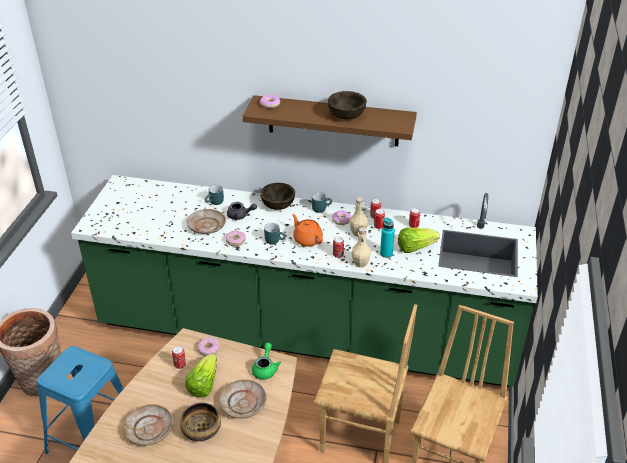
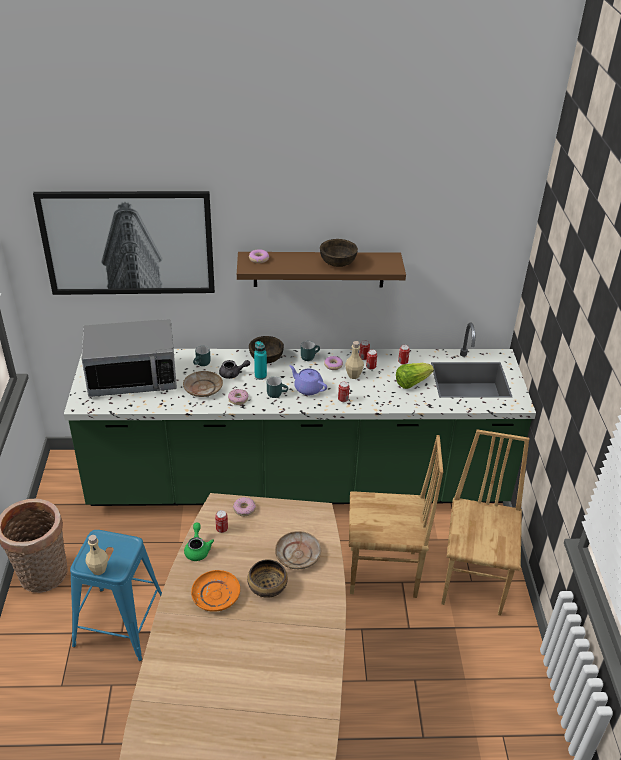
camera: 15 degrees left, 0 degrees up
beige plate [123,404,173,446] -> orange plate [191,570,240,612]
lettuce [185,354,217,397] -> none
green teapot [252,343,281,380] -> green teapot moved to [184,523,214,561]
orange teapot [292,214,323,247] -> purple teapot [289,365,327,395]
beige bottle [351,227,371,268] -> beige bottle moved to [85,535,108,575]
turquoise bottle [380,217,395,258] -> turquoise bottle moved to [254,341,267,380]
none -> picture [33,191,215,295]
none -> microwave [81,319,177,397]

